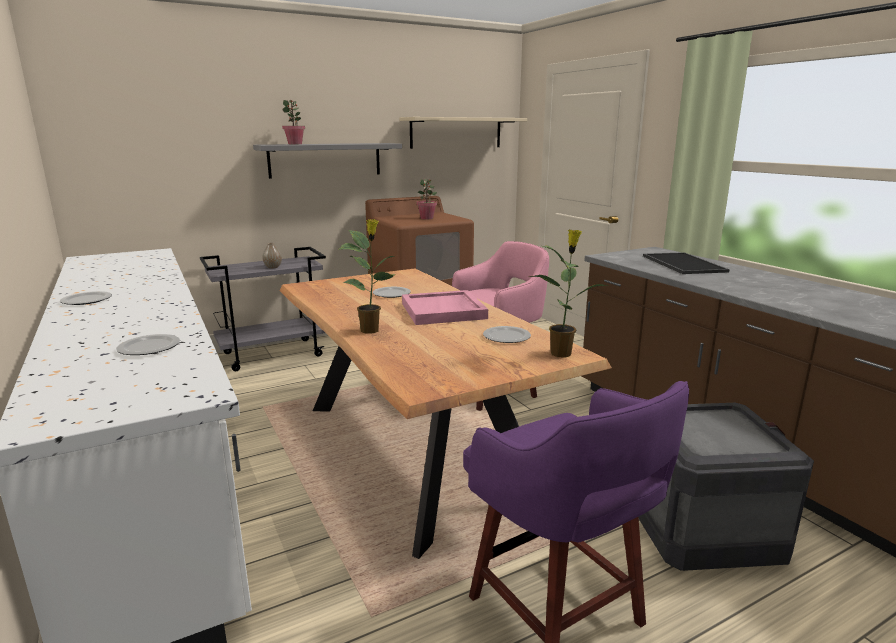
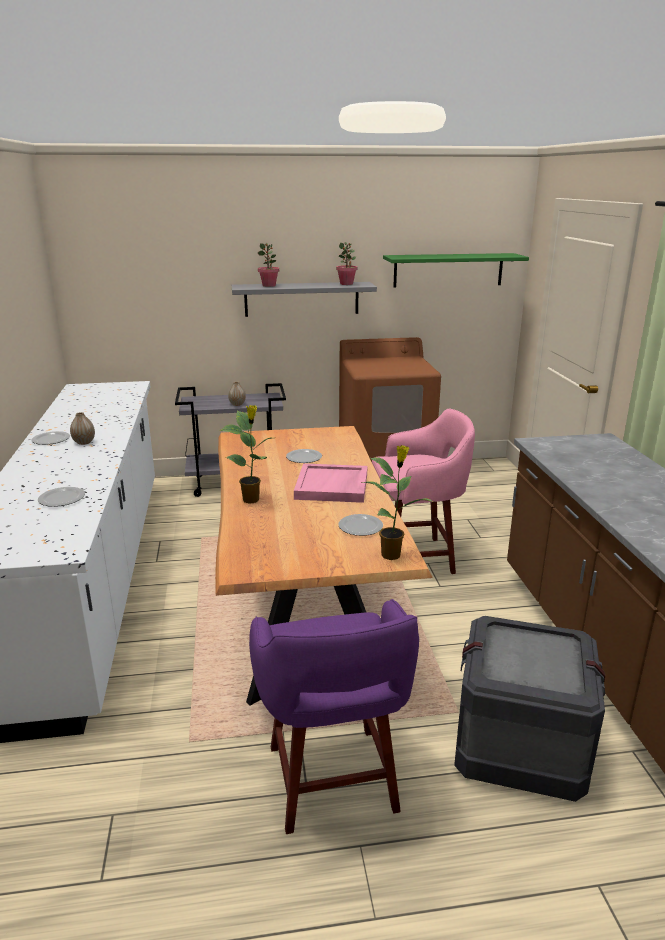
camera: 20 degrees right, 5 degrees up
beige shelf [399,117,527,149] -> green shelf [383,253,529,288]
potted plant [416,179,437,219] -> potted plant moved to [336,242,357,285]
tray [643,252,730,274] -> none
none -> vase [70,412,95,445]

